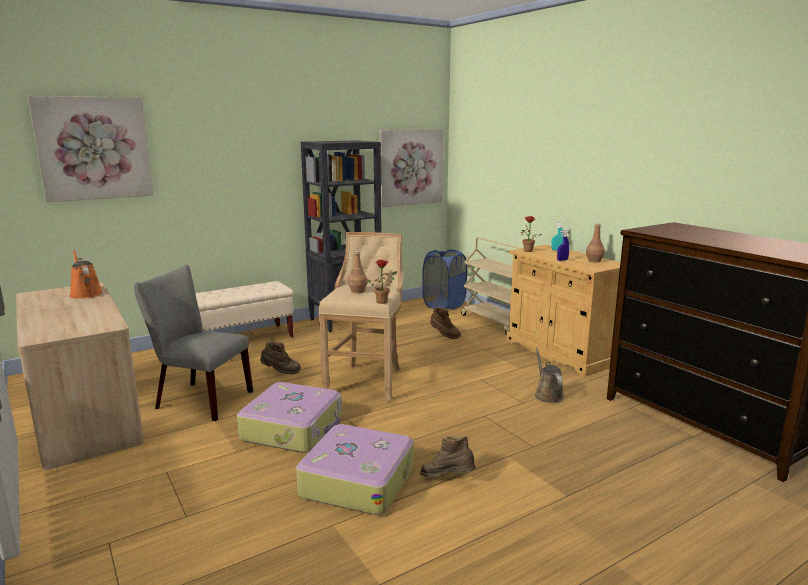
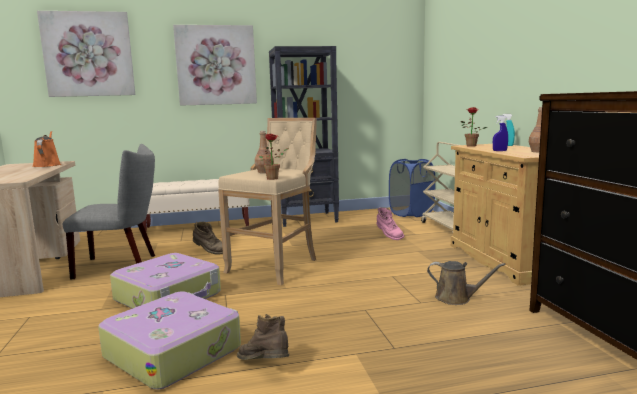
camera: 20 degrees right, 5 degrees down
grey chair [134,265,253,421] -> grey chair turned 135 degrees clockwise [63,144,155,280]
picture [379,129,444,207] -> picture moved to [173,25,257,106]
brown boot [430,307,461,339] -> pink boot [377,207,405,240]
brown watering can [535,348,564,403] -> brown watering can turned 105 degrees clockwise [427,261,505,305]

